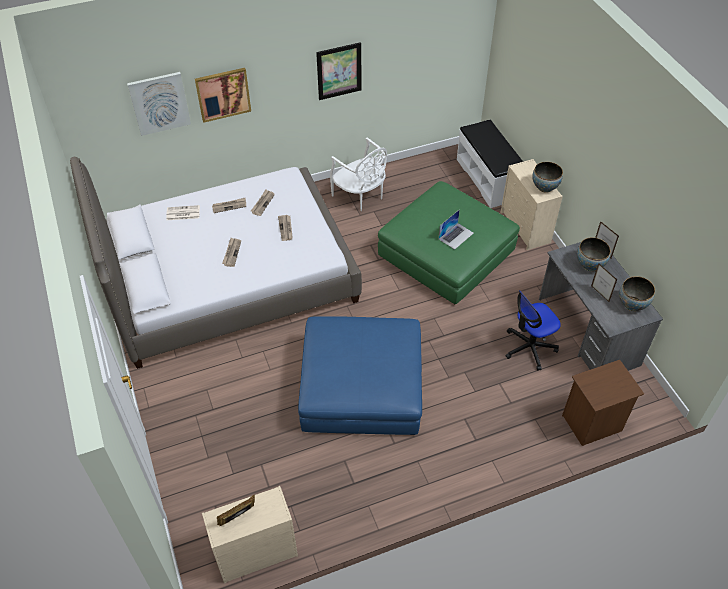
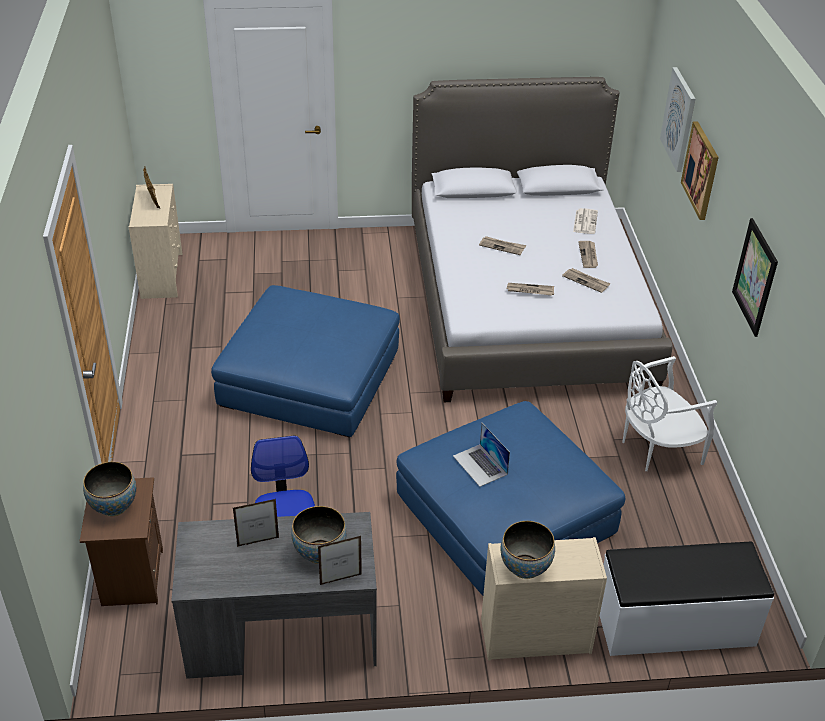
camera: 105 degrees right, 10 degrees down
green ottoman [378,181,520,304] -> blue ottoman [396,401,625,595]
bowl [619,276,655,311] -> bowl moved to [83,462,136,516]

